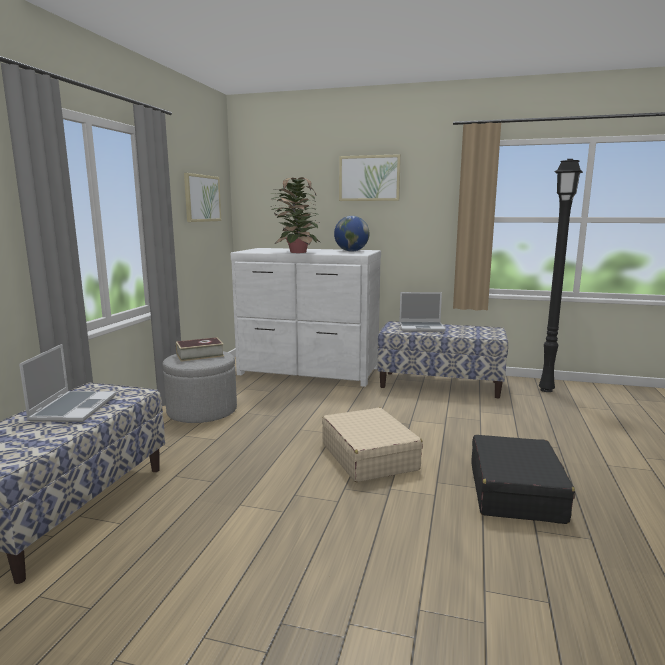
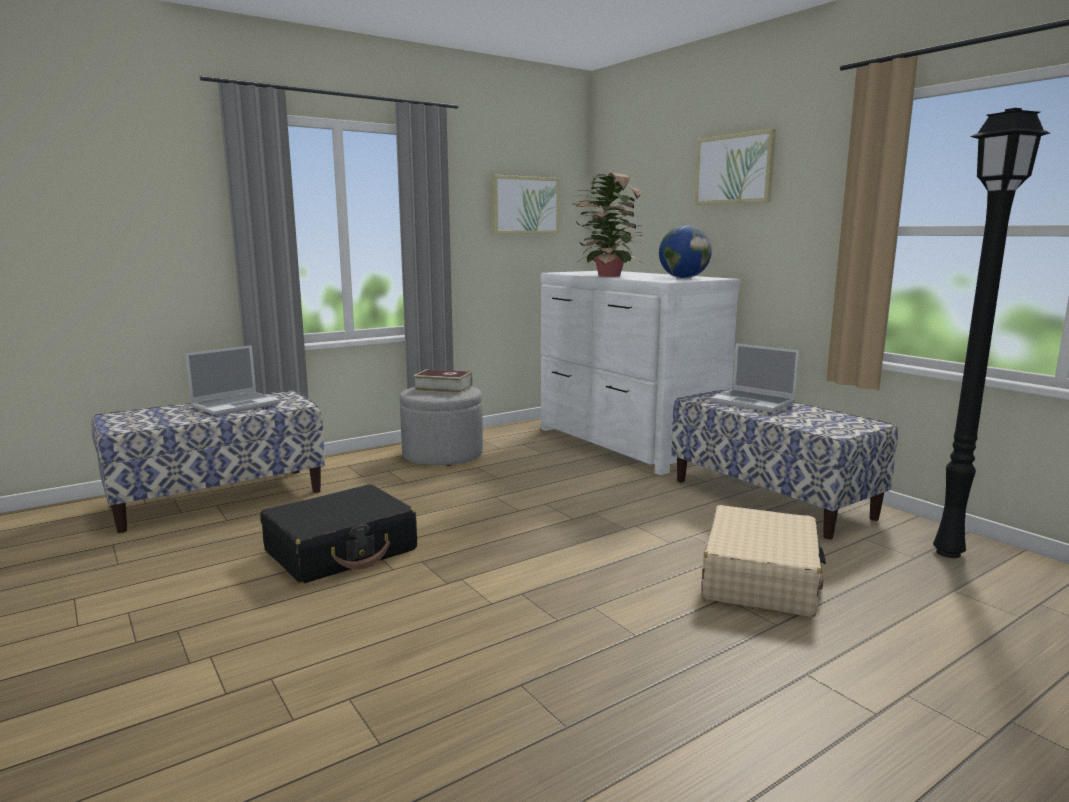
camera: 40 degrees right, 0 degrees up
beige suitcase [322,408,423,482] -> beige suitcase moved to [701,505,826,617]
black suitcase [471,435,575,524] -> black suitcase moved to [260,484,417,584]

